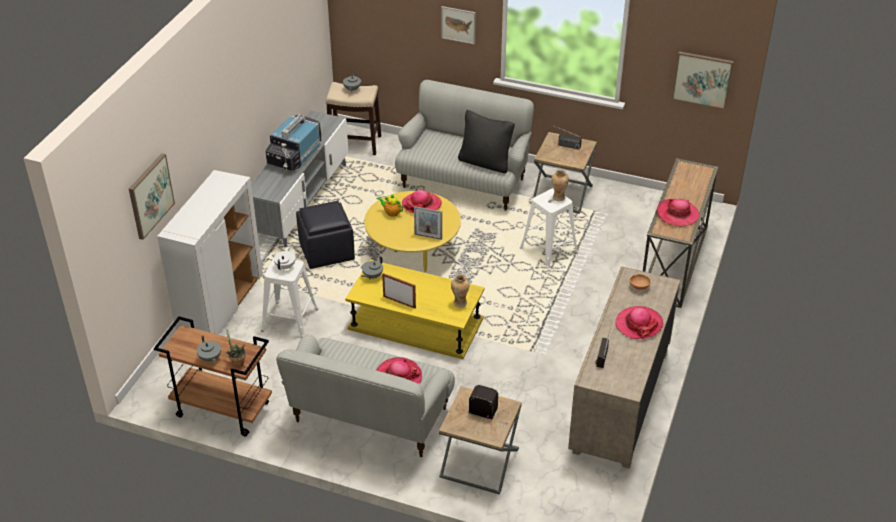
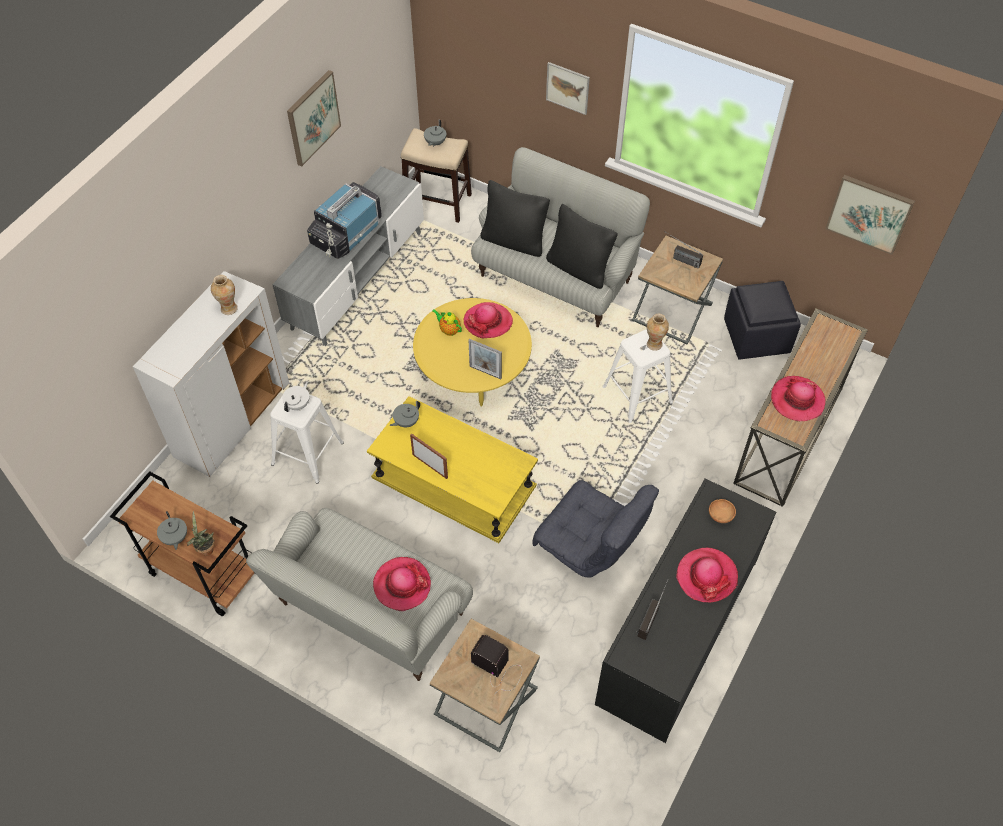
camera: 10 degrees right, 15 degrees up
picture [129,153,175,240] -> picture moved to [287,70,341,167]
black ottoman [296,201,355,269] -> black ottoman moved to [724,281,801,360]
vase [451,273,470,307] -> vase moved to [211,275,238,315]
beige dresser [568,266,681,469] -> black dresser [595,478,777,743]
none -> black pillow [480,180,550,257]
none -> grey armchair [532,480,659,578]

